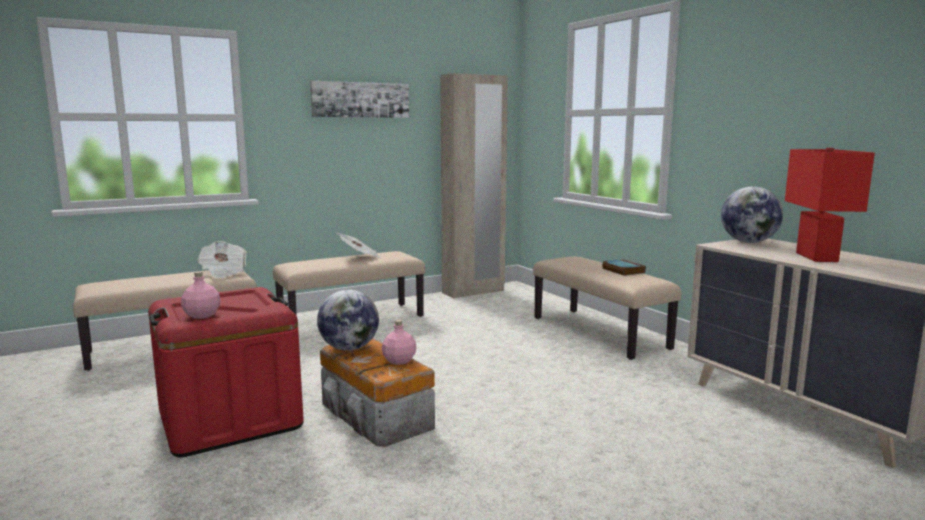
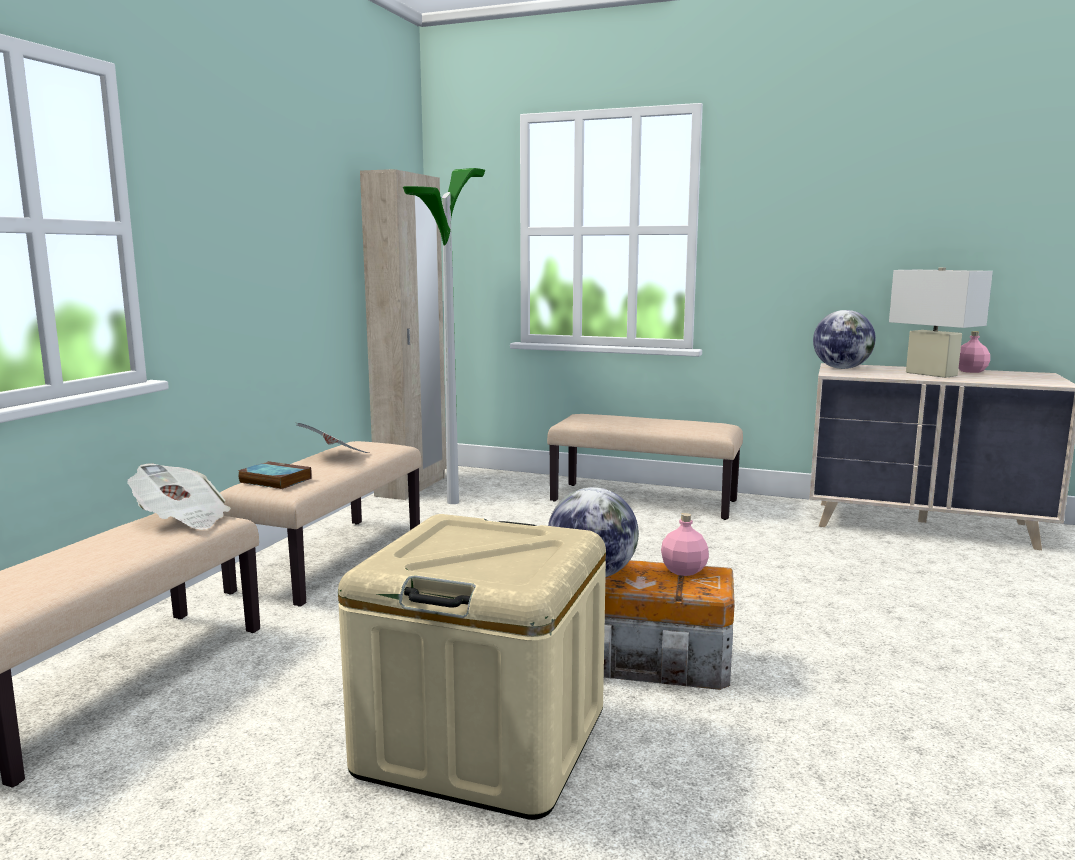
camera: 40 degrees left, 0 degrees up
red storage box [148,287,304,457] -> beige storage box [338,514,606,820]
pink bottle [181,271,221,319] -> pink bottle moved to [959,331,990,373]
picture [310,81,409,118] -> none
book [602,259,646,276] -> book moved to [238,461,312,489]
red table lamp [785,148,875,262] -> white table lamp [889,267,993,378]
none -> floor lamp [403,168,485,504]

